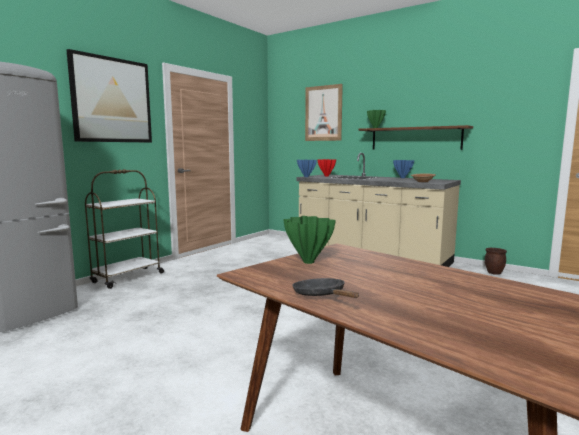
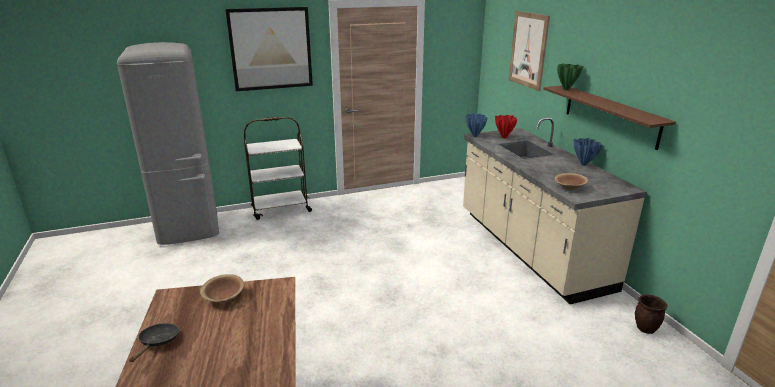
camera: 35 degrees right, 15 degrees up
green vase [283,216,336,264] -> brown bowl [200,274,244,303]

